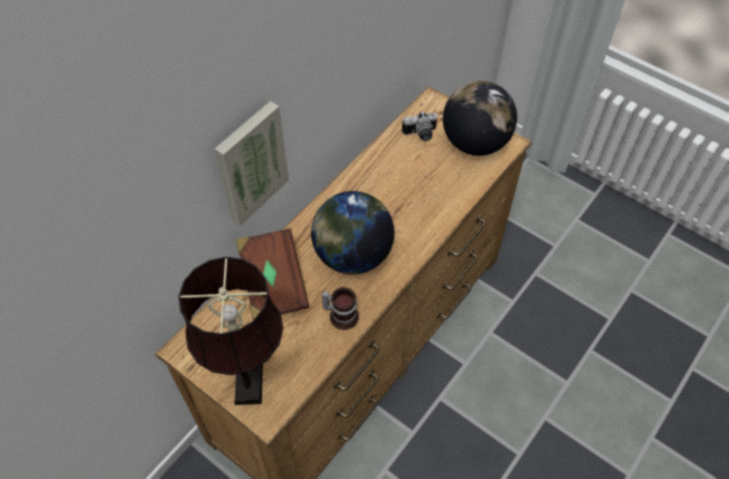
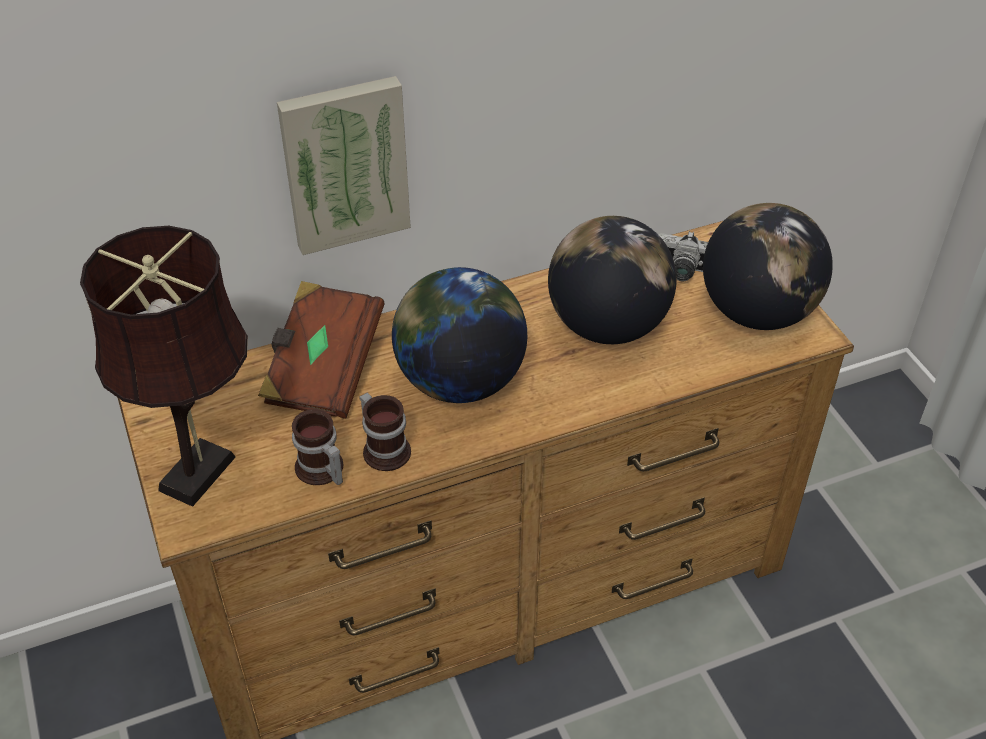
camera: 30 degrees right, 10 degrees down
none -> mug [292,409,343,485]
none -> globe [548,216,677,344]

